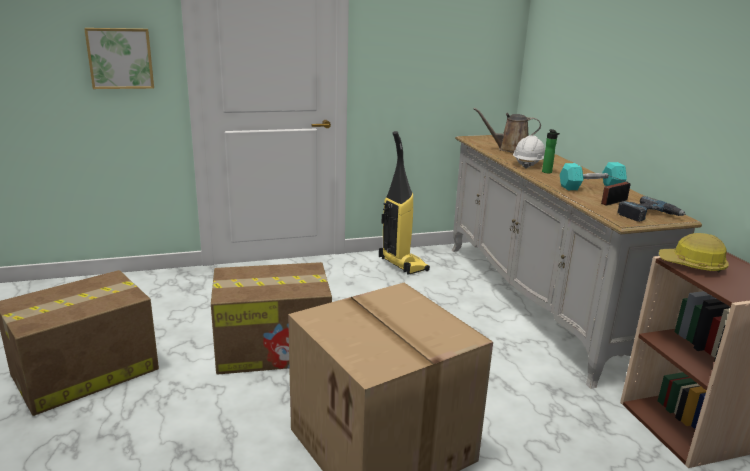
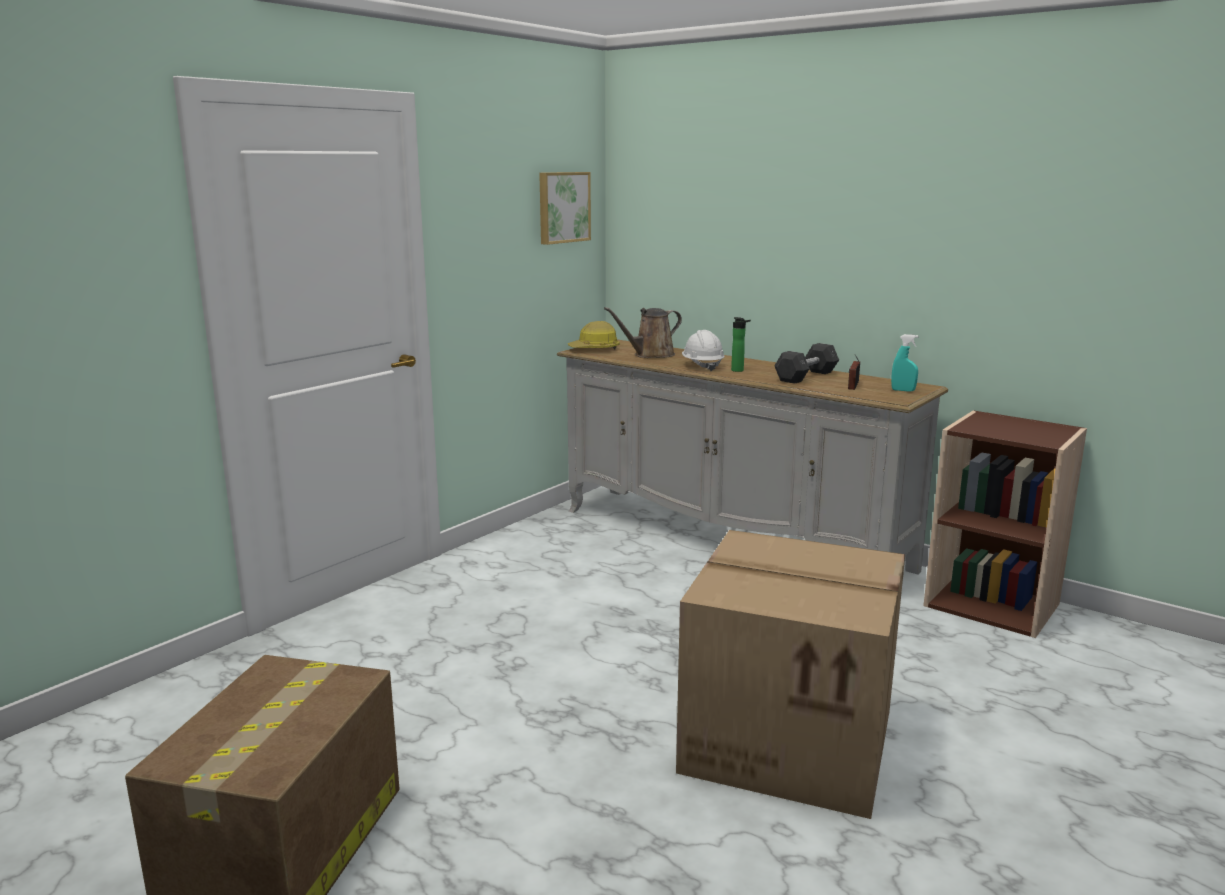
camera: 35 degrees left, 5 degrees down
picture [84,28,154,89] -> picture moved to [539,172,591,245]
cardboard box [211,262,332,375] -> none
vacuum cleaner [379,131,430,275] -> none
turquoise dumbbell [560,162,627,190] -> grey dumbbell [774,343,839,384]
power drill [617,196,686,222] -> turquoise spray bottle [891,334,918,392]
hard hat [659,233,729,272] -> hard hat moved to [568,321,620,349]

